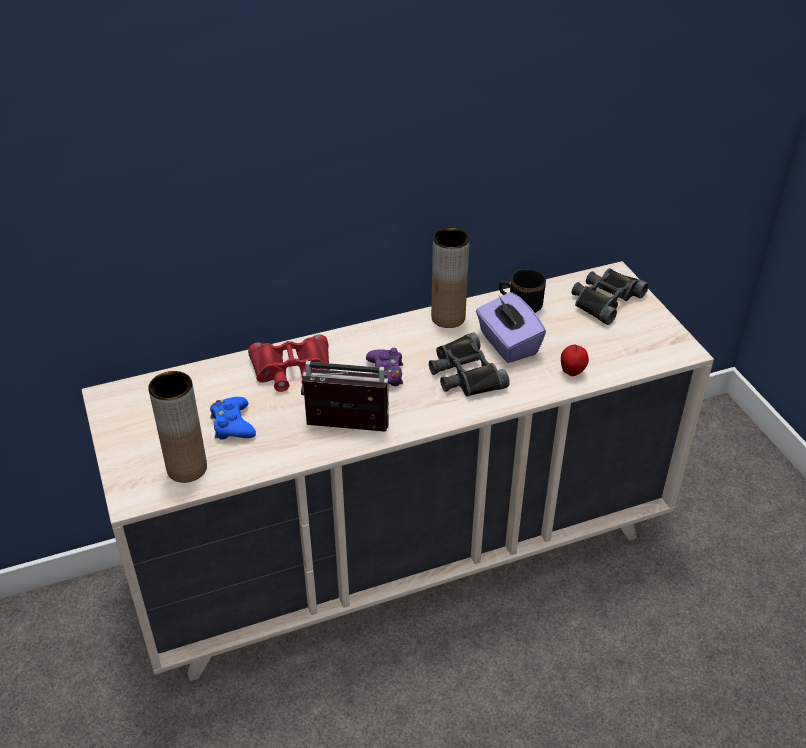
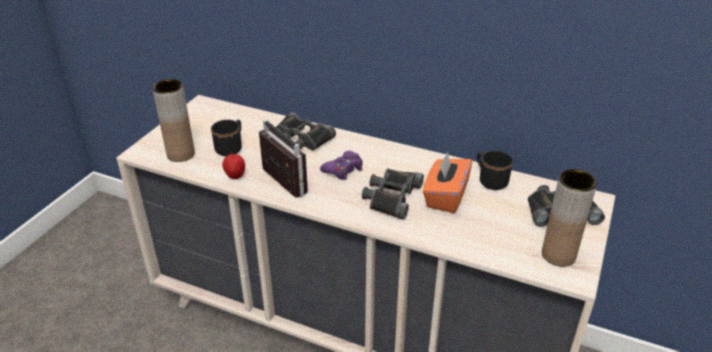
camera: 45 degrees right, 5 degrees down
blue game controller [210,397,256,440] -> black mug [211,120,242,156]
red binoculars [248,335,330,392] -> black binoculars [276,112,336,151]
brown vase [431,228,469,328] -> brown vase moved to [542,169,597,267]
purple tissue box [476,292,546,363] -> orange tissue box [423,152,472,213]
apple [561,345,589,376] -> apple moved to [222,152,245,179]

